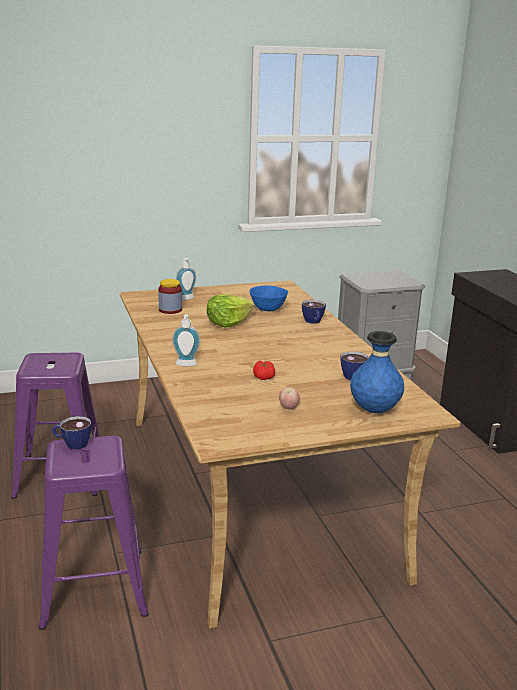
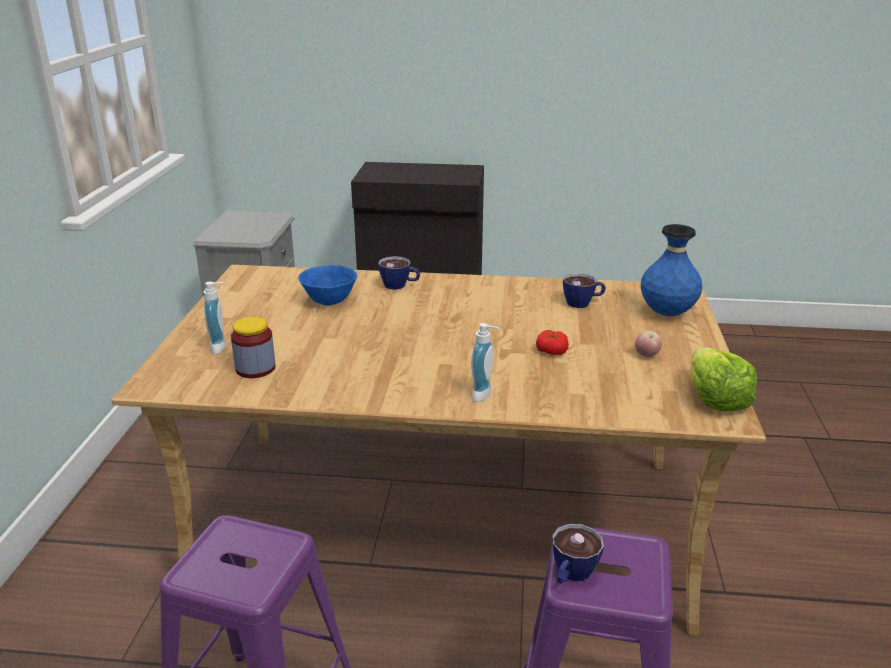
camera: 65 degrees left, 5 degrees up
lettuce [207,294,254,328] -> lettuce moved to [691,347,757,411]

